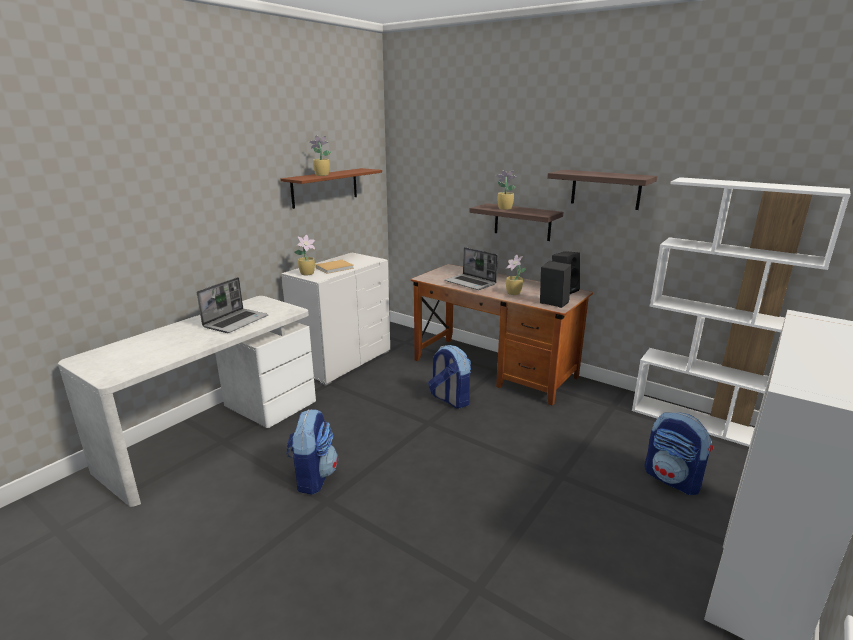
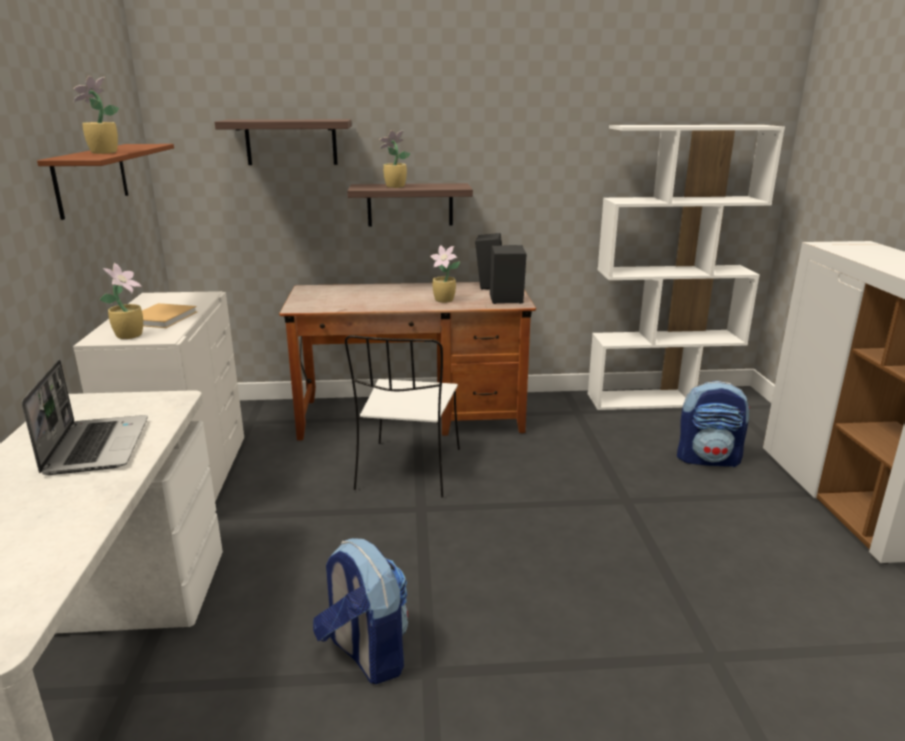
camera: 40 degrees left, 0 degrees up
backpack [428,345,471,409] -> white chair [345,335,460,498]
laptop [445,247,498,290] -> none
shelf [547,170,657,210] -> shelf moved to [215,119,352,165]

